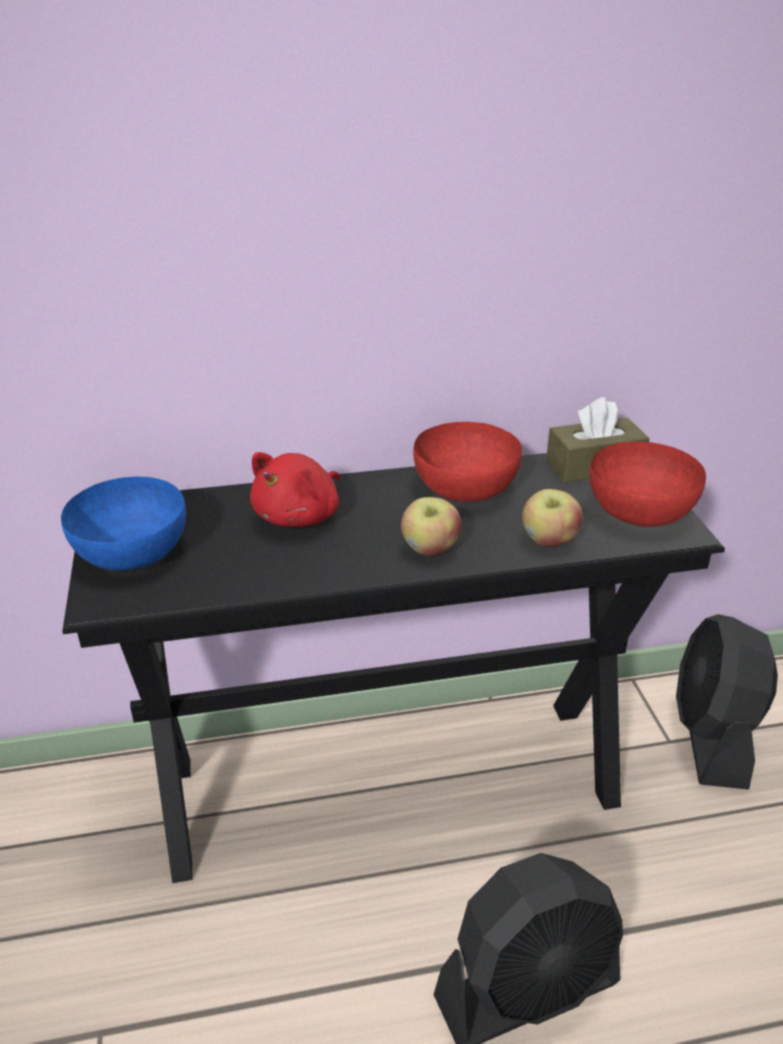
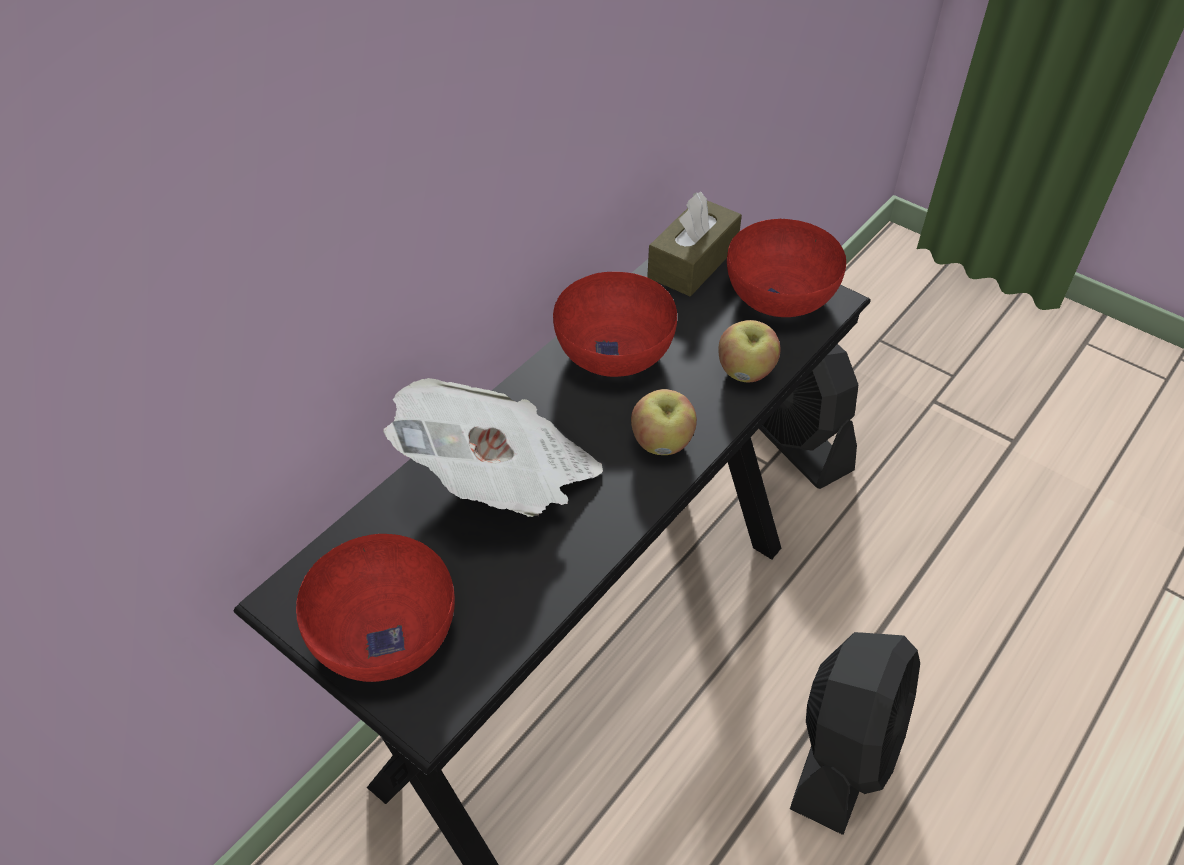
camera: 40 degrees left, 15 degrees up
blue bowl [61,476,186,570] -> red bowl [296,534,455,682]
red plush toy [250,452,340,527] -> newspaper [383,378,603,517]

